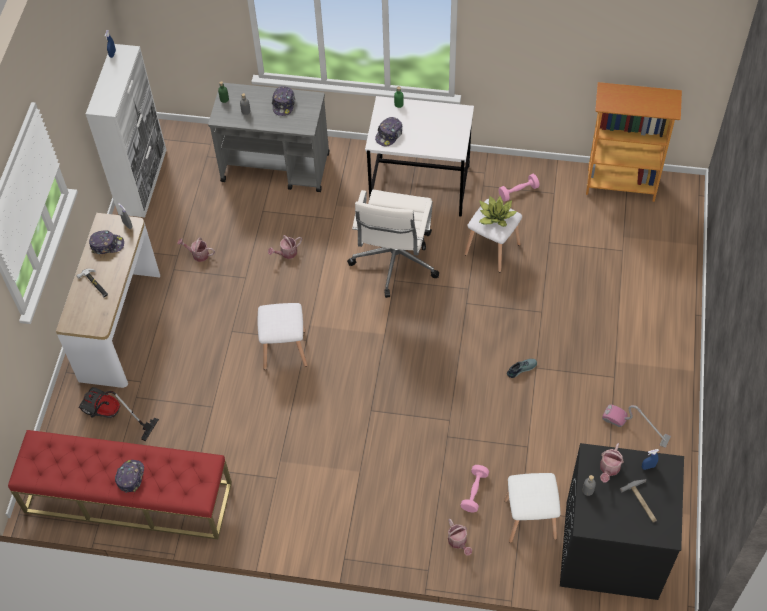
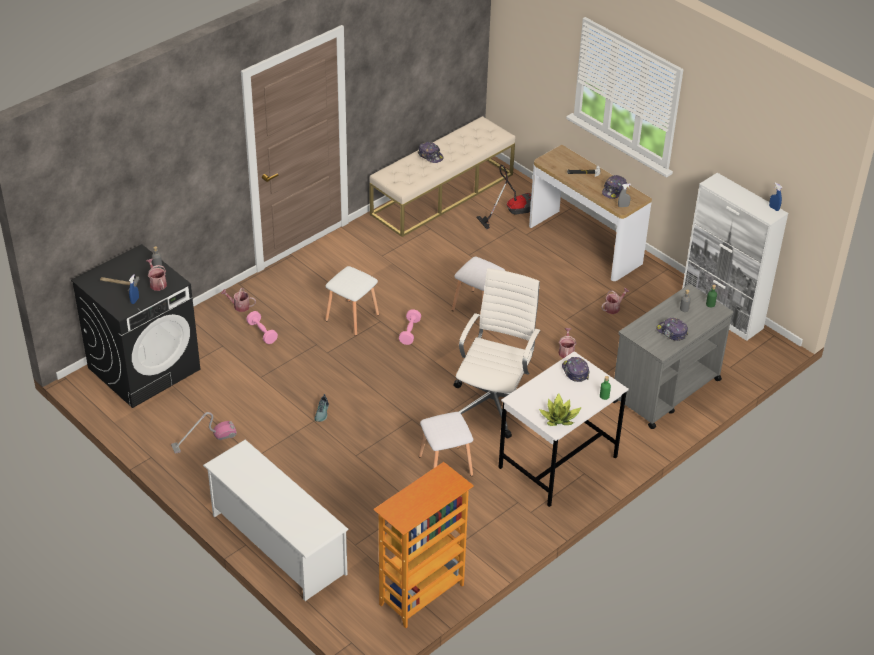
camera: 125 degrees right, 15 degrees down
red bench [8,430,232,539] -> beige bench [369,116,515,237]
white office chair [347,190,439,298] -> white office chair turned 60 degrees clockwise [453,268,540,439]
potted plant [479,196,517,227] -> potted plant moved to [539,393,582,426]
pink dumbbell [499,174,540,201] -> pink dumbbell moved to [399,309,421,345]
white stool [504,473,561,543] -> white stool moved to [325,266,379,336]
none -> white shoe rack [203,439,349,601]

